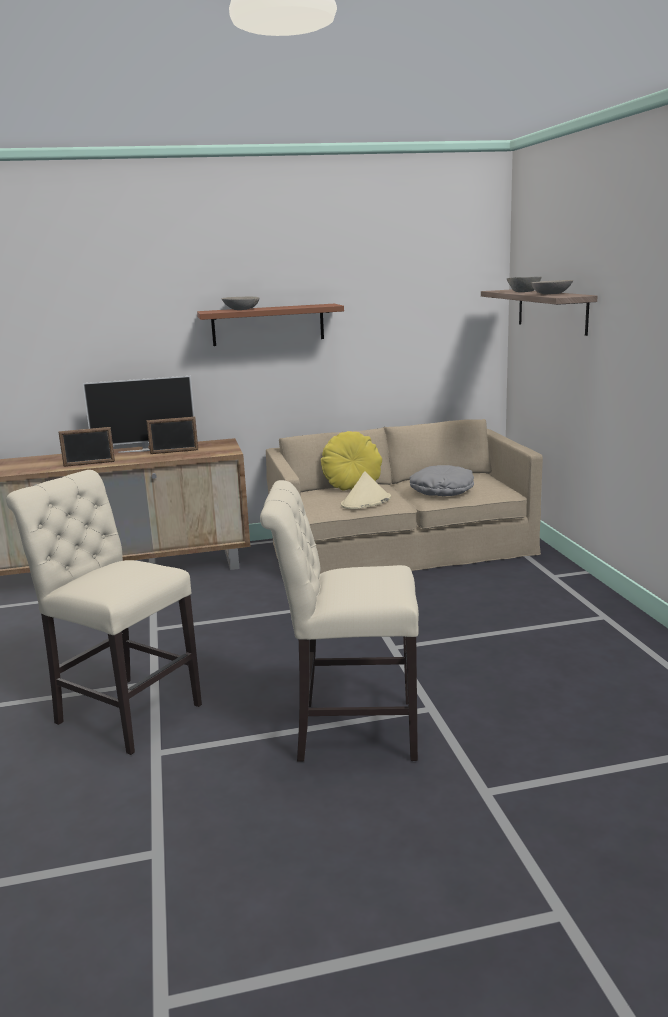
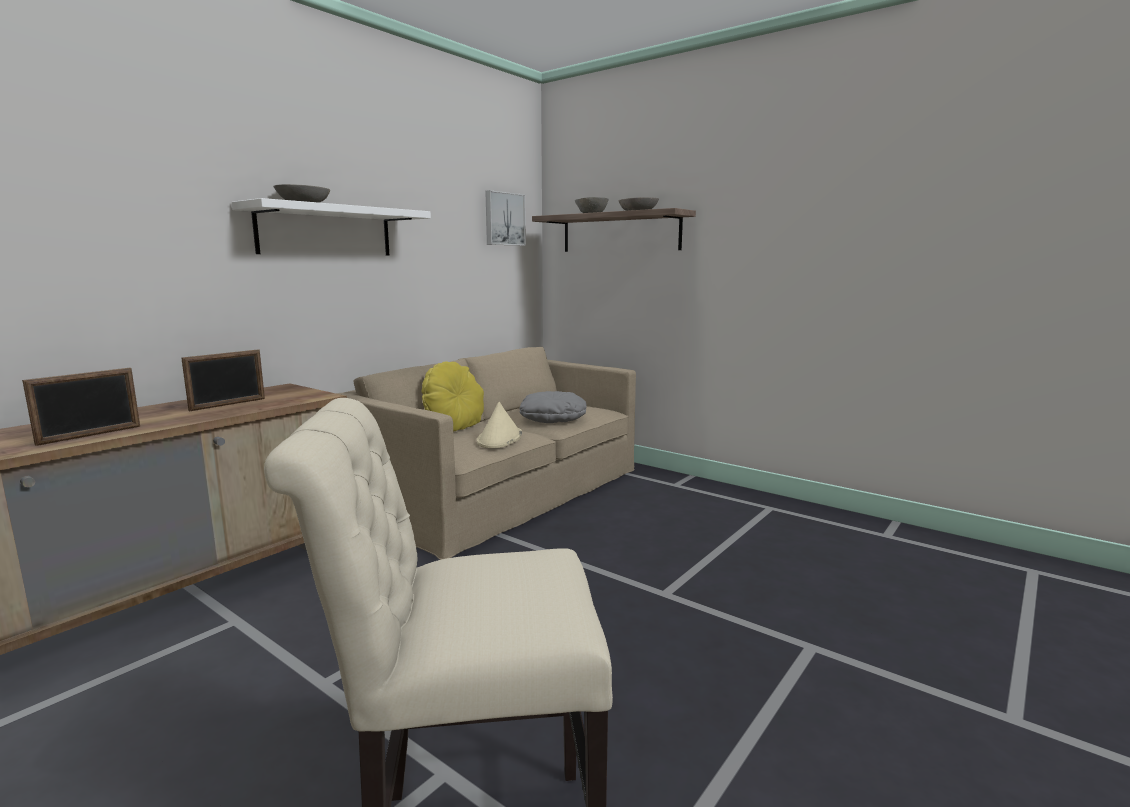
camera: 40 degrees left, 5 degrees down
television [83,376,195,453] -> none
brown shelf [197,304,344,346] -> white shelf [232,198,431,255]
beige stool [260,480,419,762] -> none
none -> picture [485,190,526,246]

